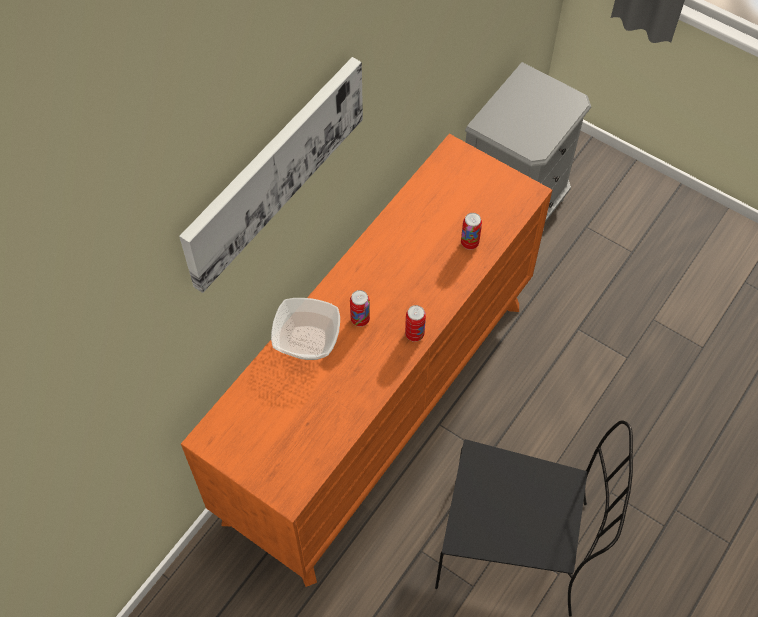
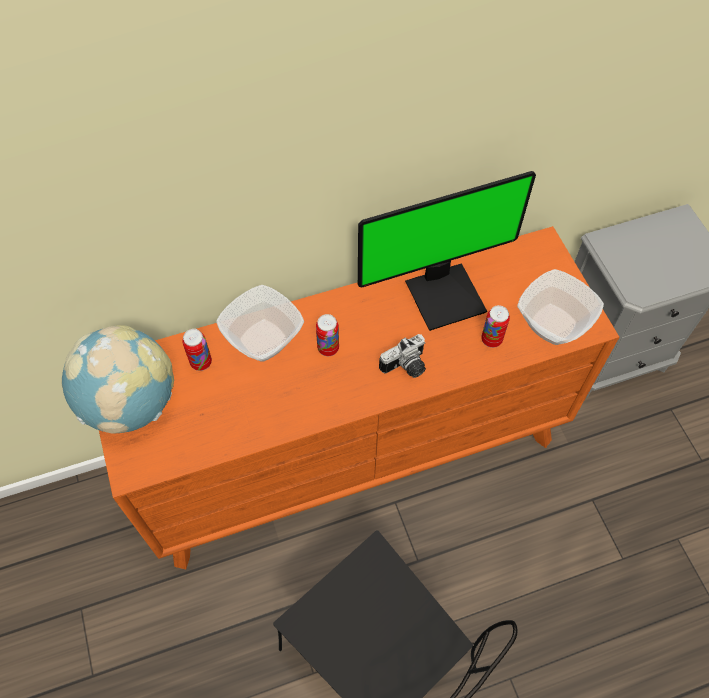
camera: 35 degrees right, 0 degrees up
picture [179,57,363,293] -> none
can [405,305,426,342] -> can moved to [182,329,212,371]
none -> globe [61,325,174,433]
none -> monitor [358,171,536,331]
none -> camera [379,334,426,378]
none -> bowl [517,269,604,345]

